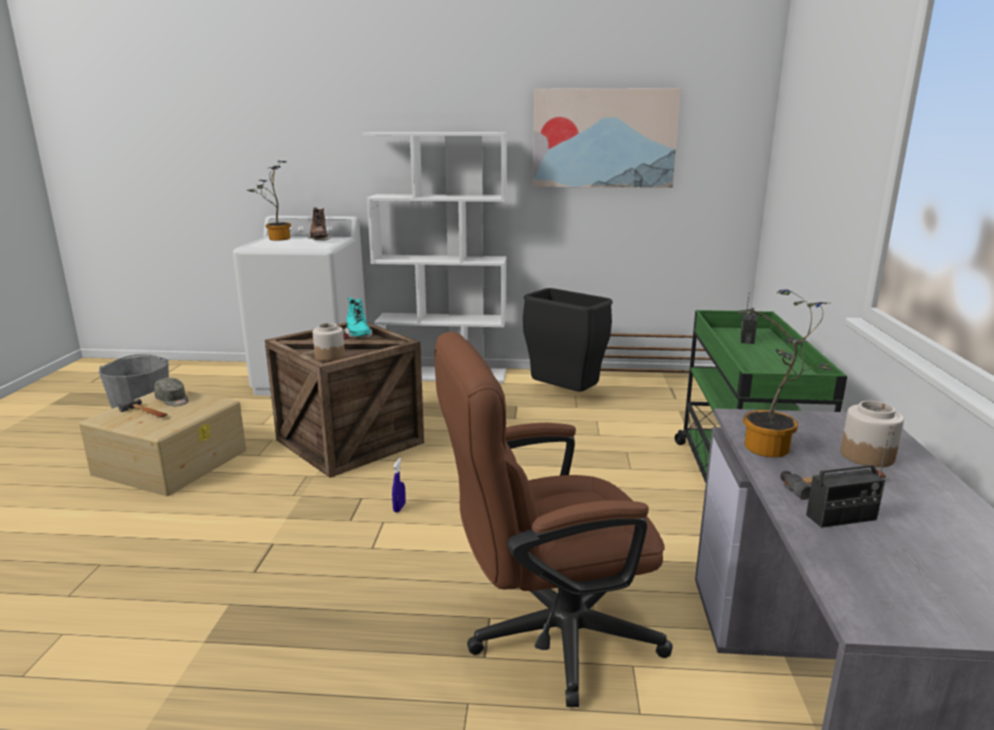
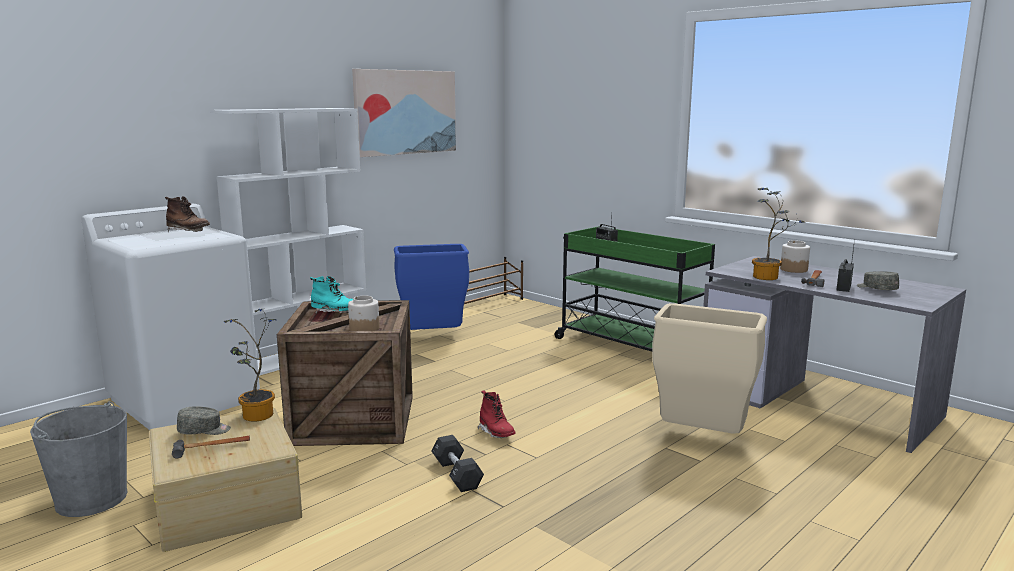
camera: 50 degrees left, 5 degrees down
potted plant [247,161,291,241] -> potted plant moved to [224,309,276,421]
blue spray bottle [392,458,406,513] -> red boot [478,390,515,438]
brown office chair [434,332,673,707] -> beige trash can [652,303,767,434]
black trash can [523,288,613,392] -> blue trash can [394,244,469,330]
none -> black dumbbell [432,435,484,492]
none -> grey cap [857,271,899,290]

